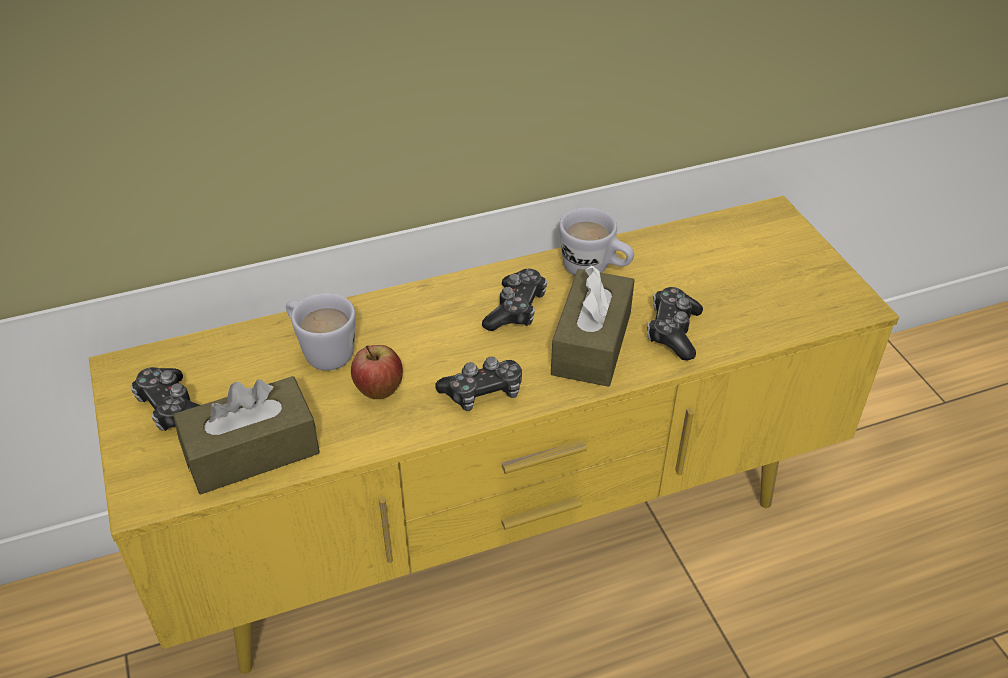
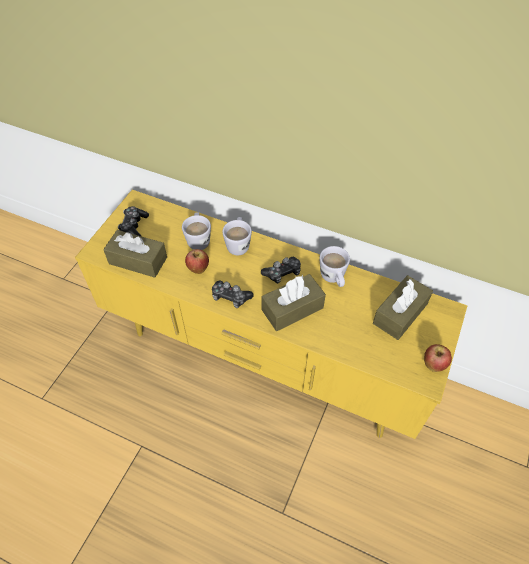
camera: 45 degrees right, 10 degrees up
game controller [647,287,703,360] -> none
none -> white mug [222,217,252,255]
none -> brown tissue box [373,275,433,340]
none -> apple [424,344,452,372]

